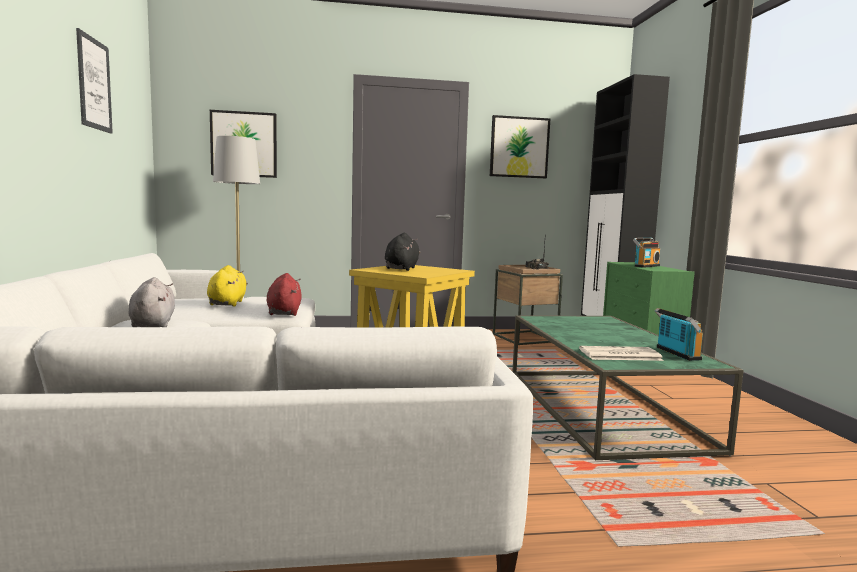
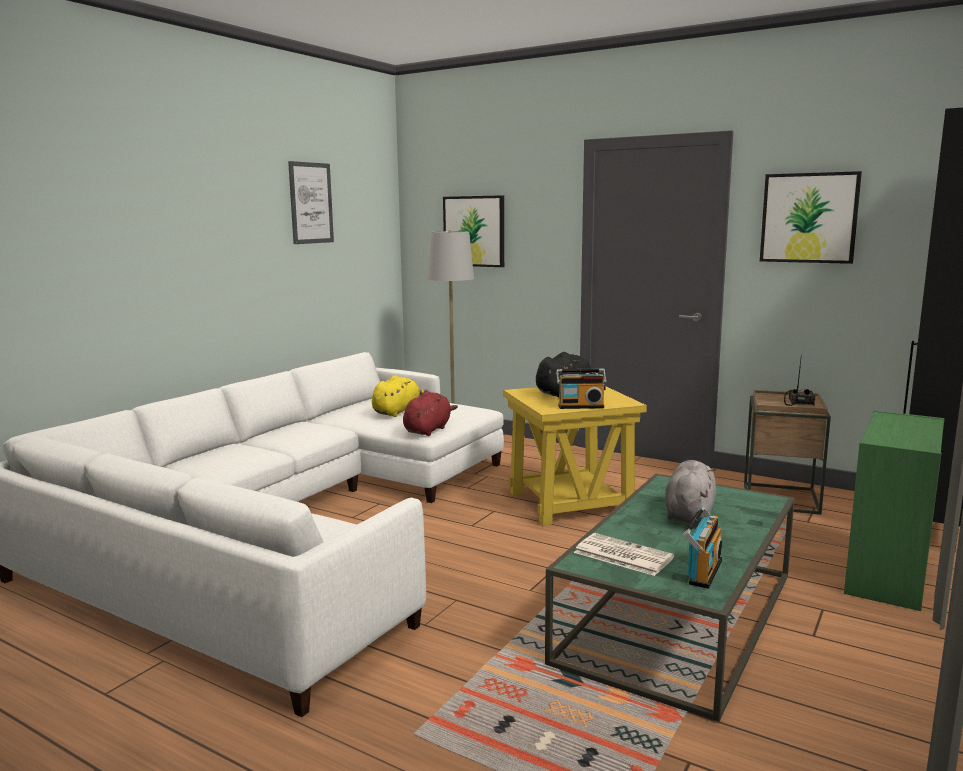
camera: 40 degrees right, 5 degrees up
grey plush toy [129,277,175,327] -> grey plush toy moved to [665,460,717,524]
radio [633,238,660,268] -> radio moved to [556,368,607,409]

